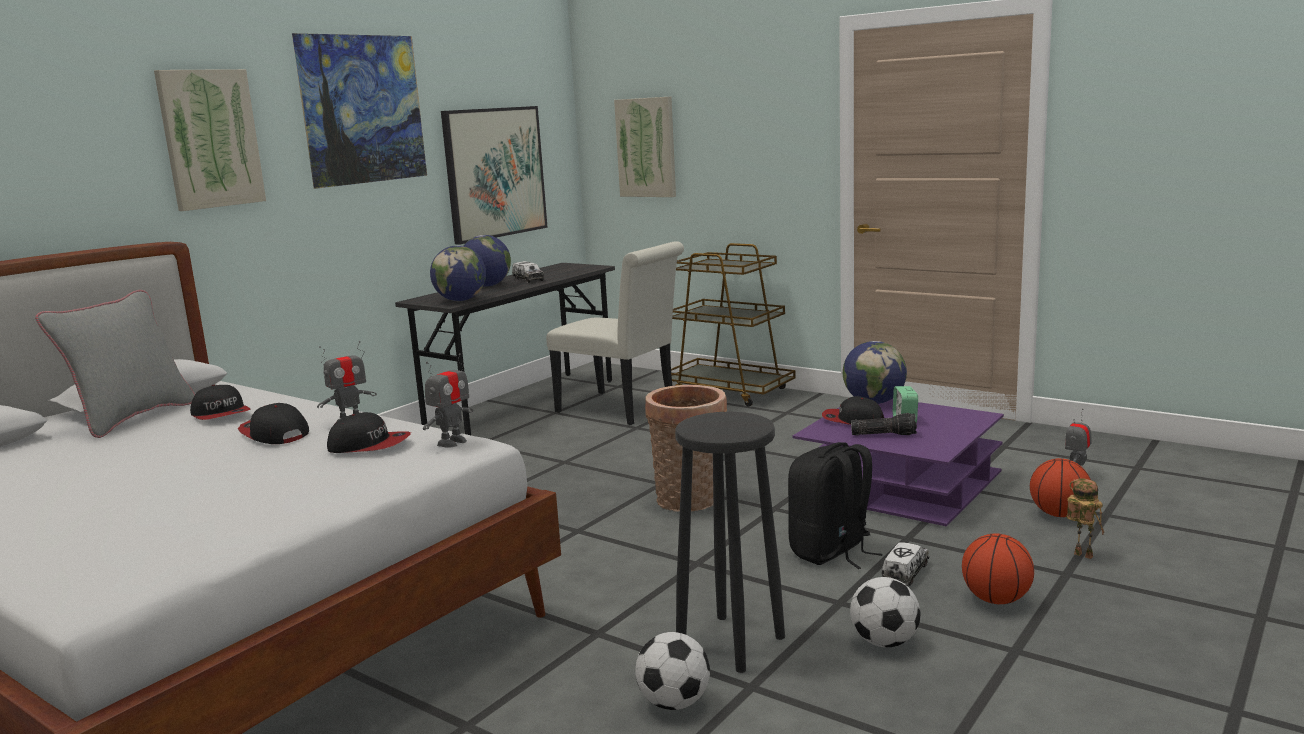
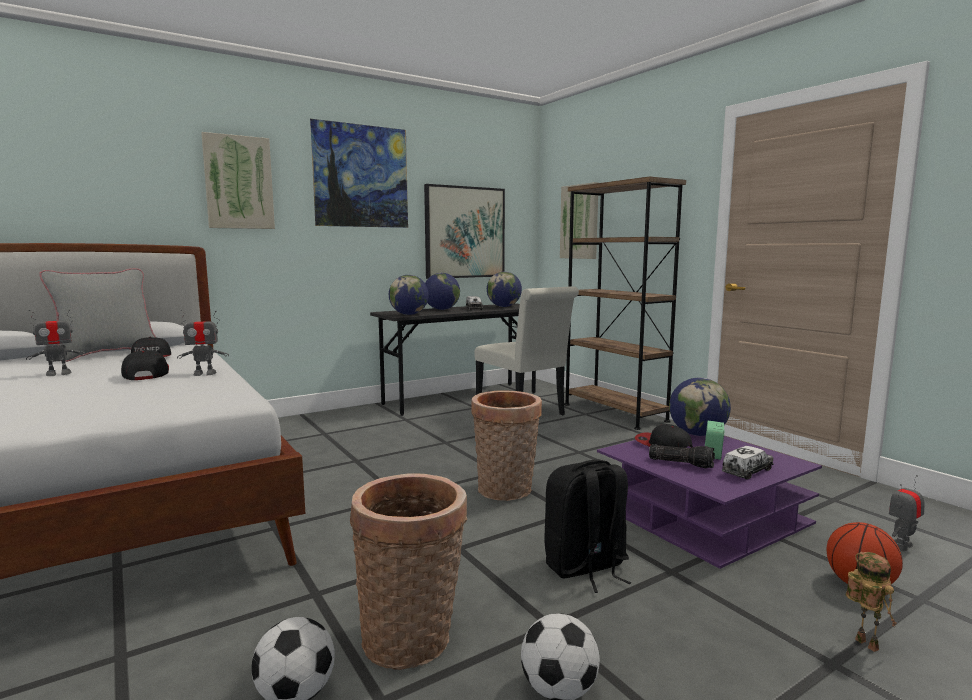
camera: 20 degrees right, 5 degrees down
cap [327,412,411,453] -> none
toy robot [423,354,473,448] -> toy robot moved to [26,309,85,376]
brown cart [671,243,795,407] -> brown bookcase [564,177,686,430]
black stool [675,412,785,673] -> basket [350,474,468,670]
toy truck [882,542,929,586] -> toy truck moved to [722,446,774,480]
basketball [962,533,1034,604] -> none
none -> globe [487,272,522,307]

